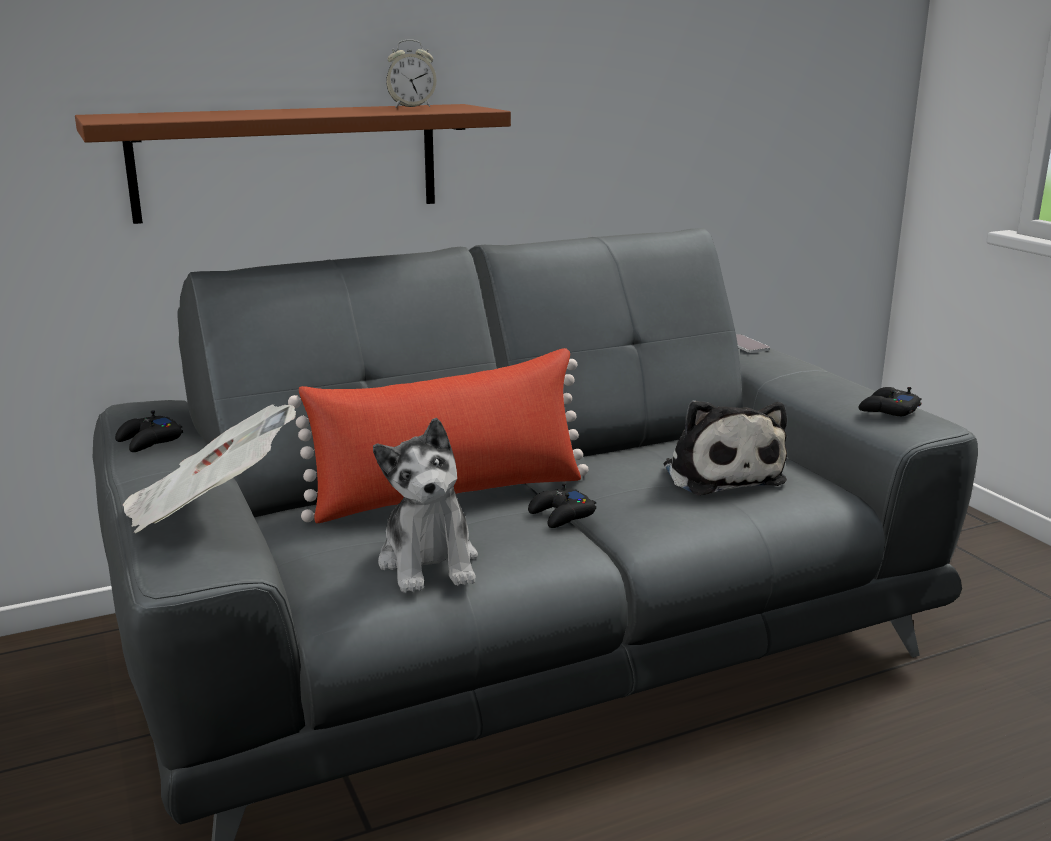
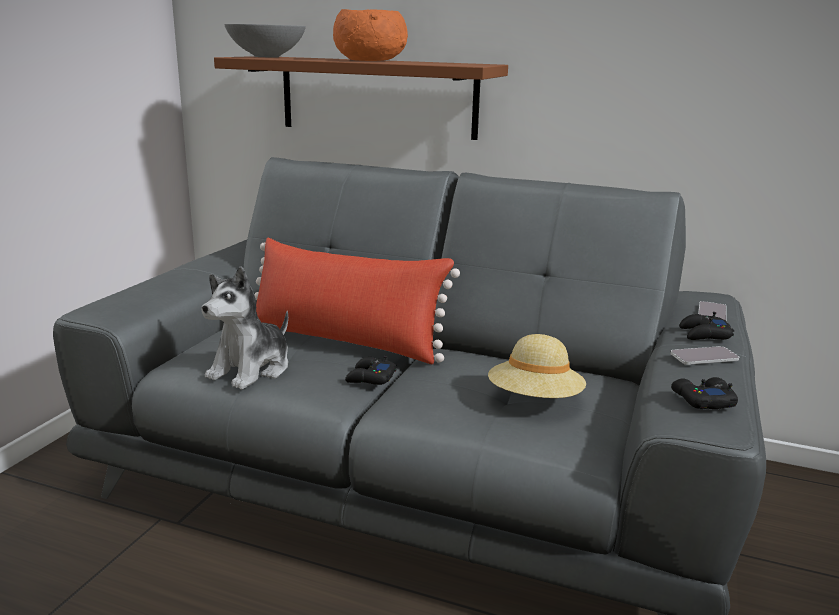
camera: 45 degrees right, 0 degrees up
black game controller [115,410,183,452] -> black game controller moved to [679,312,734,340]
newspaper [123,404,296,533] -> none
alarm clock [386,39,436,108] -> none
plush toy [663,400,787,495] -> beige hat [488,334,586,398]
none -> grey bowl [224,24,306,57]
none -> orange bowl [333,9,408,61]
none -> phone [670,346,739,365]

